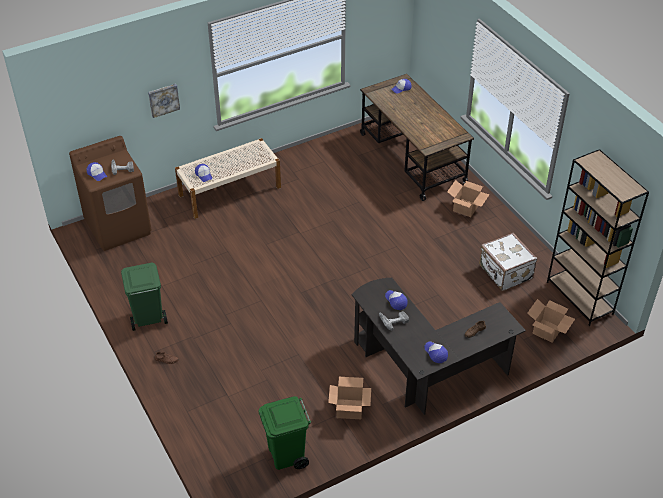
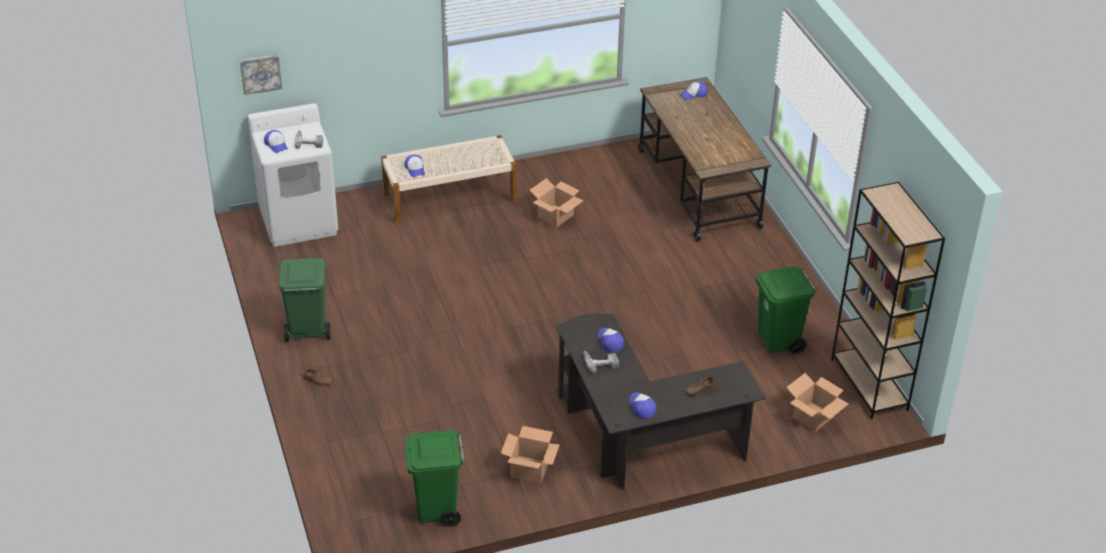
camera: 10 degrees right, 5 degrees down
brown washing machine [69,136,152,251] -> white washing machine [248,103,338,247]
picture [148,84,180,118] -> picture moved to [240,54,282,95]
cardboard box [447,180,490,217] -> cardboard box moved to [530,178,584,227]
white suitcase [479,233,537,291] -> green trash can [756,266,817,354]

